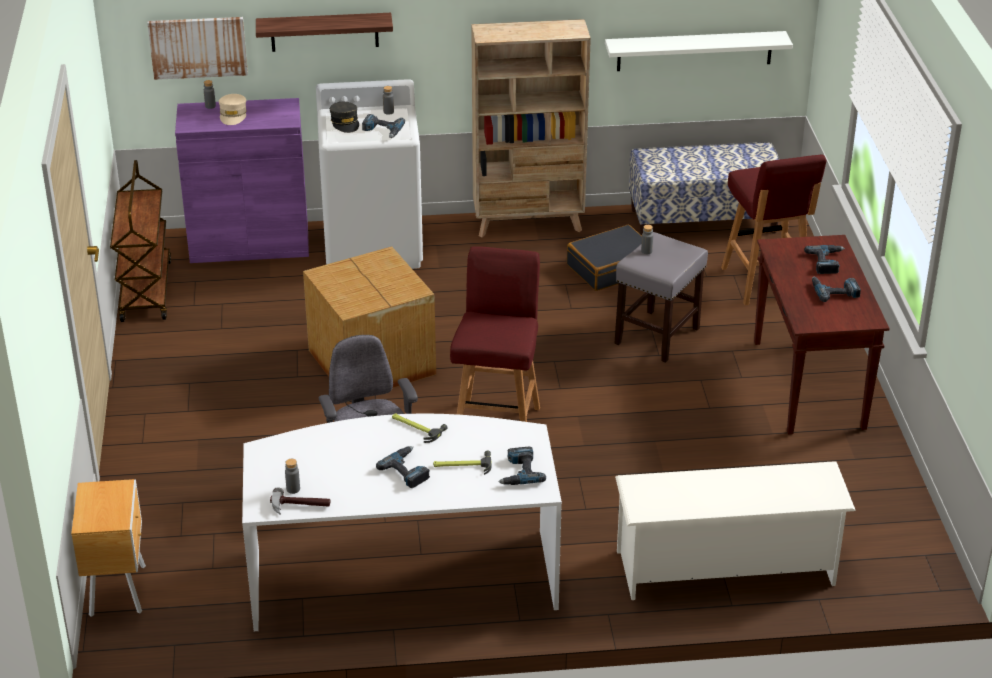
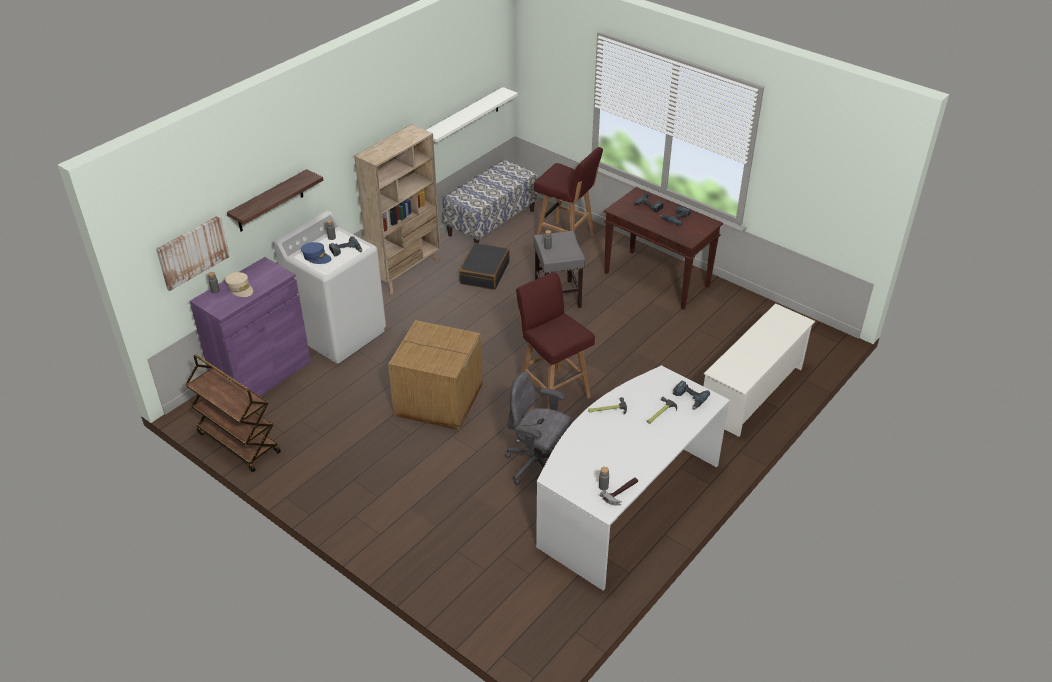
camera: 45 degrees left, 5 degrees up
brown nightstand [71,479,146,617] -> none
grey cap [330,102,359,133] -> blue cap [301,242,331,264]
power drill [376,446,430,488] -> none

